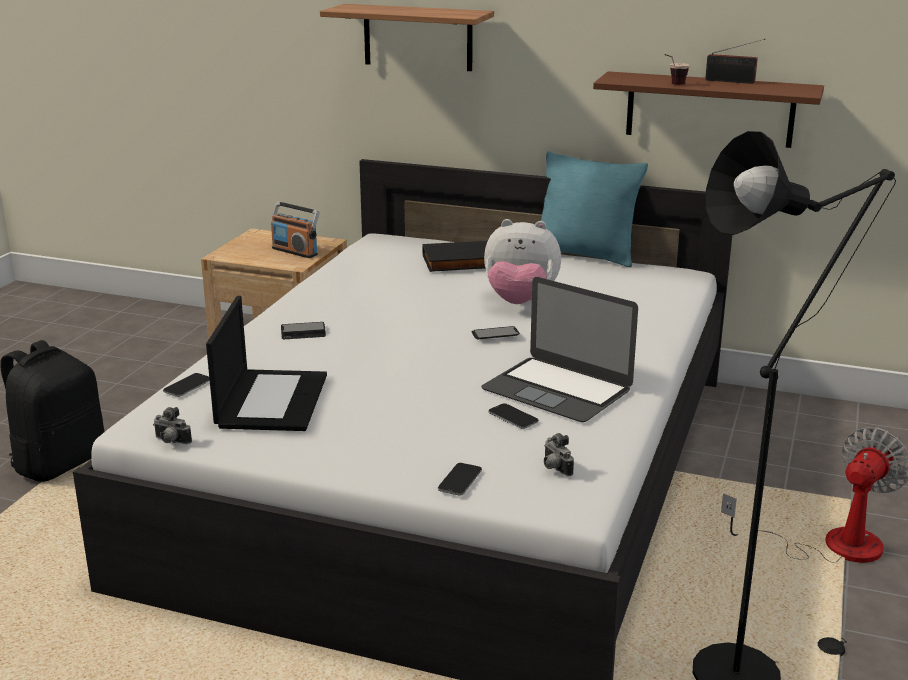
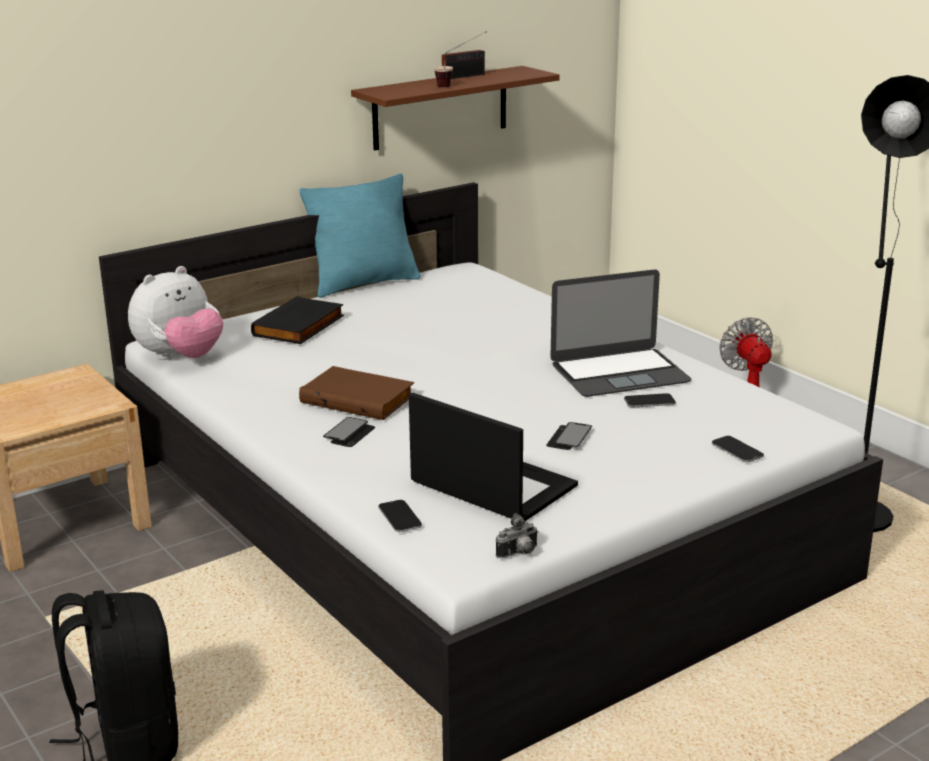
camera: 55 degrees left, 0 degrees up
radio [271,201,319,258] -> none
shelf [320,4,494,71] -> none
phone [472,326,520,339] -> phone moved to [546,422,592,450]
plush toy [484,219,561,304] -> plush toy moved to [128,266,223,360]
camera [544,433,574,476] -> none
none -> brown book [299,366,414,420]

